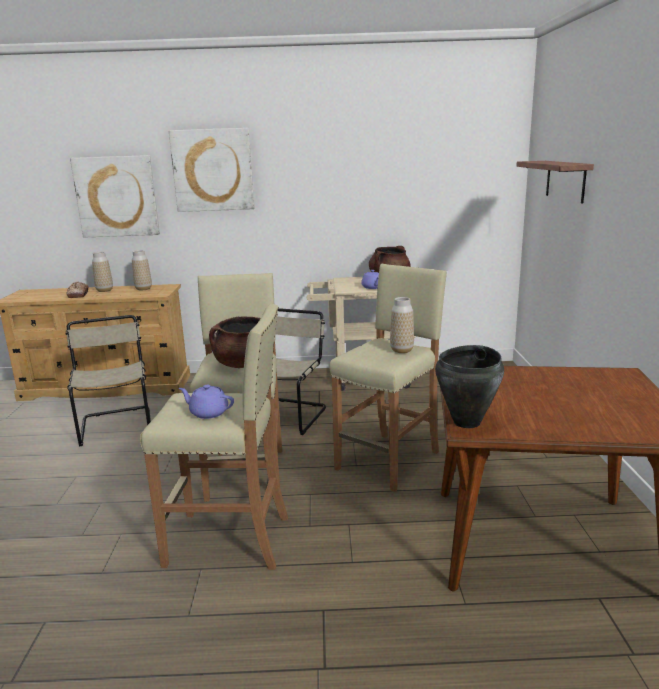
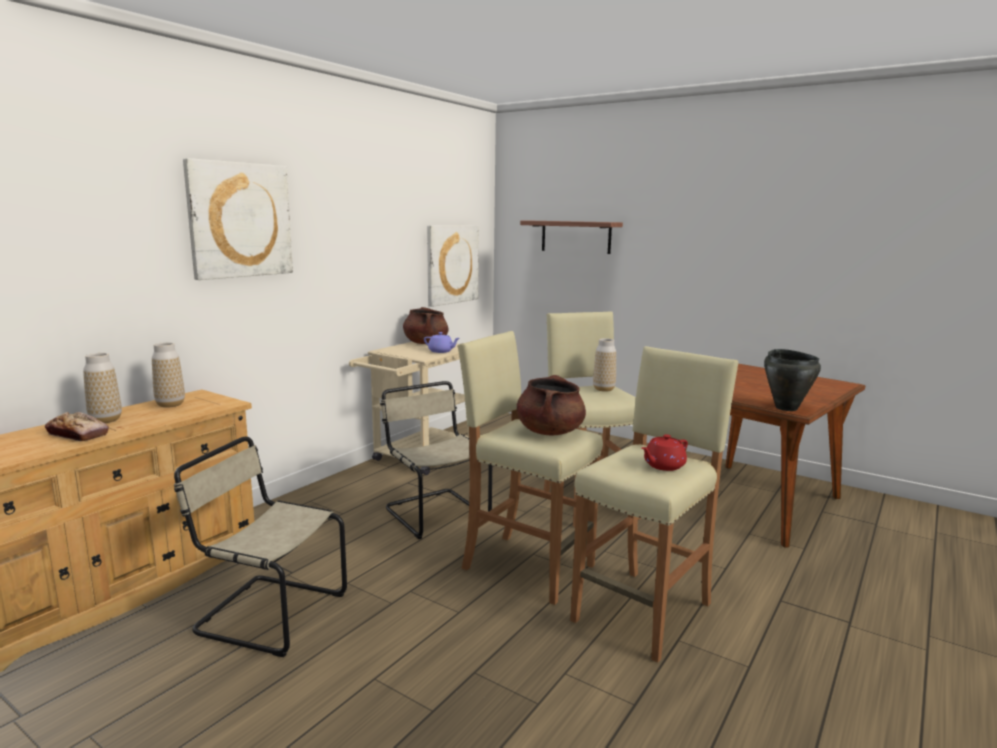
camera: 55 degrees left, 5 degrees down
picture [70,155,160,238] -> picture moved to [427,225,479,307]
purple teapot [179,385,234,419] -> red teapot [641,434,688,471]

